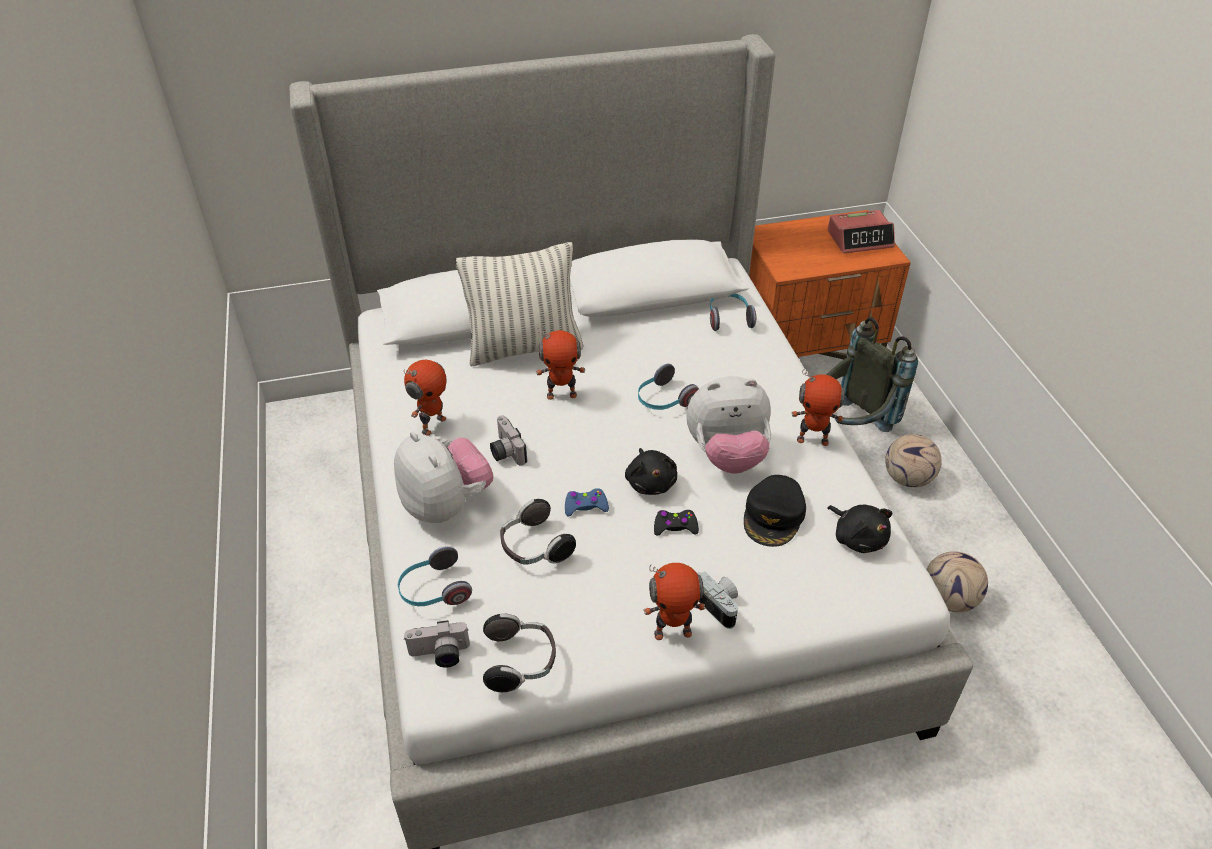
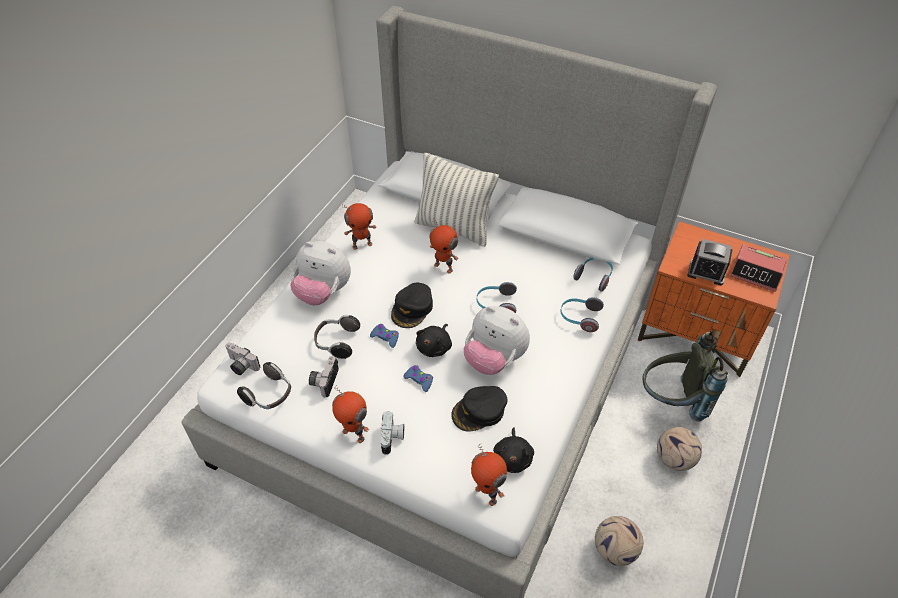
camera: 40 degrees right, 5 degrees up
plush toy [394,432,493,523] -> plush toy turned 105 degrees clockwise [290,241,351,305]
headphones [398,546,472,606] -> headphones moved to [560,297,604,332]
camera [490,415,527,465] -> camera moved to [309,356,339,397]
black game controller [654,510,699,536] -> blue game controller [403,365,433,392]
toy robot [792,369,845,446] -> toy robot moved to [471,443,507,506]
none -> black cap [391,283,433,328]
none -> alarm clock [687,239,733,285]

